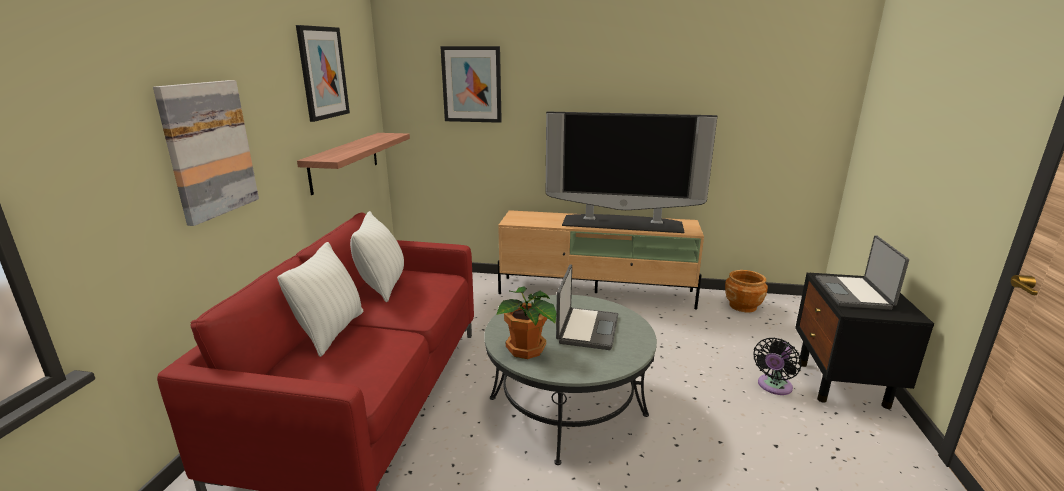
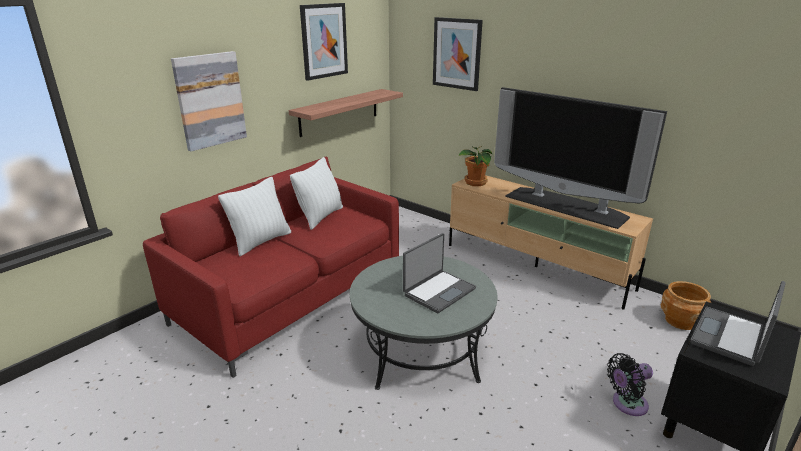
camera: 30 degrees right, 5 degrees up
potted plant [496,287,556,359] -> potted plant moved to [458,146,493,186]

